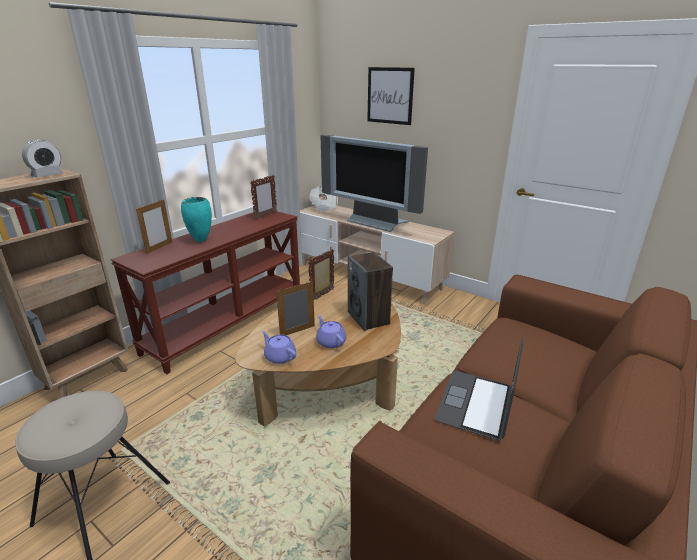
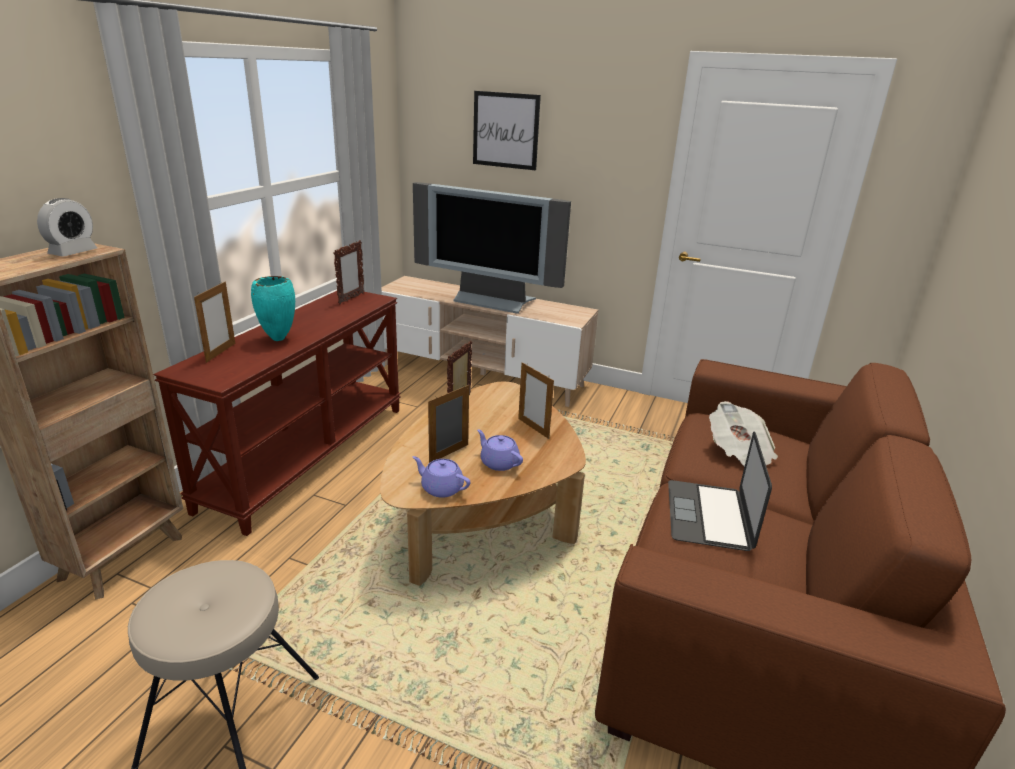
camera: 15 degrees left, 0 degrees up
newspaper [309,185,338,212] -> newspaper moved to [709,401,778,467]
speaker [348,252,393,331] -> picture frame [518,362,554,439]

